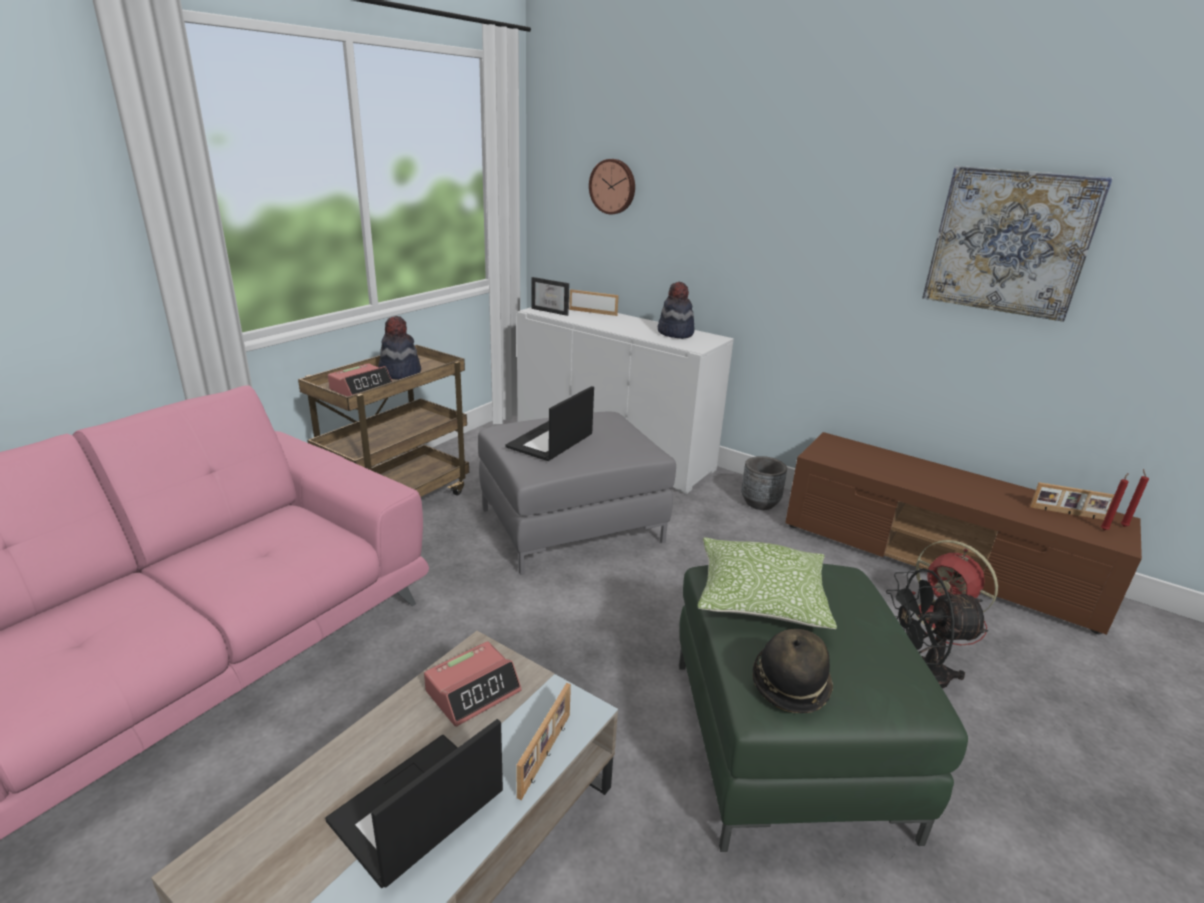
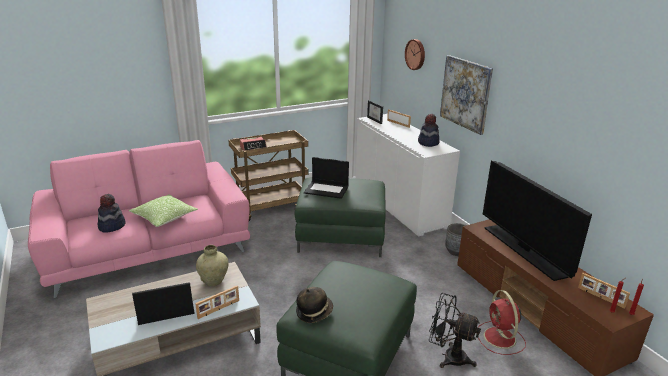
camera: 30 degrees right, 0 degrees up
hat [378,316,421,380] -> hat moved to [98,194,125,233]
alarm clock [424,641,522,727] -> beige vase [196,245,229,286]
grey ottoman [478,412,676,575] -> green ottoman [295,177,386,257]
laptop [505,386,594,461] -> laptop turned 135 degrees counterclockwise [304,157,349,199]
pillow [698,537,837,629] -> pillow moved to [129,194,198,227]
picture [922,166,1113,322] -> picture moved to [440,55,493,135]
none -> television [483,161,592,281]

